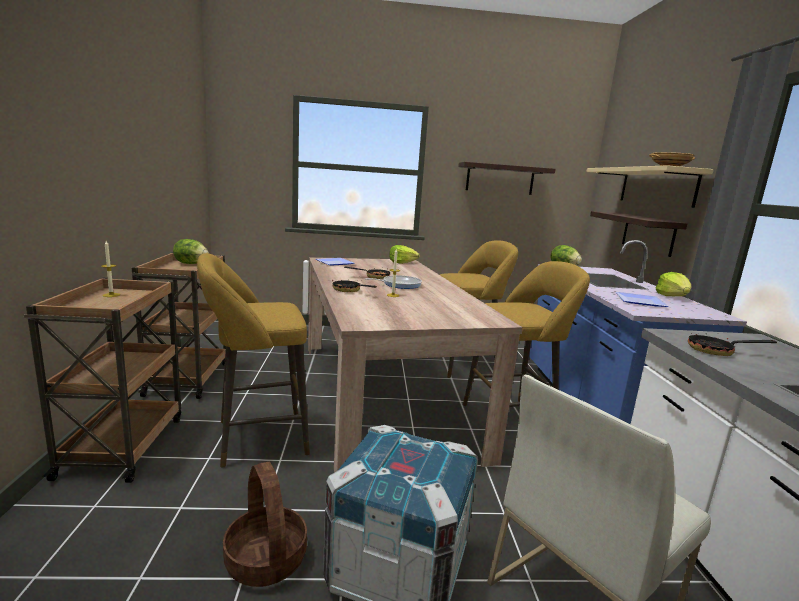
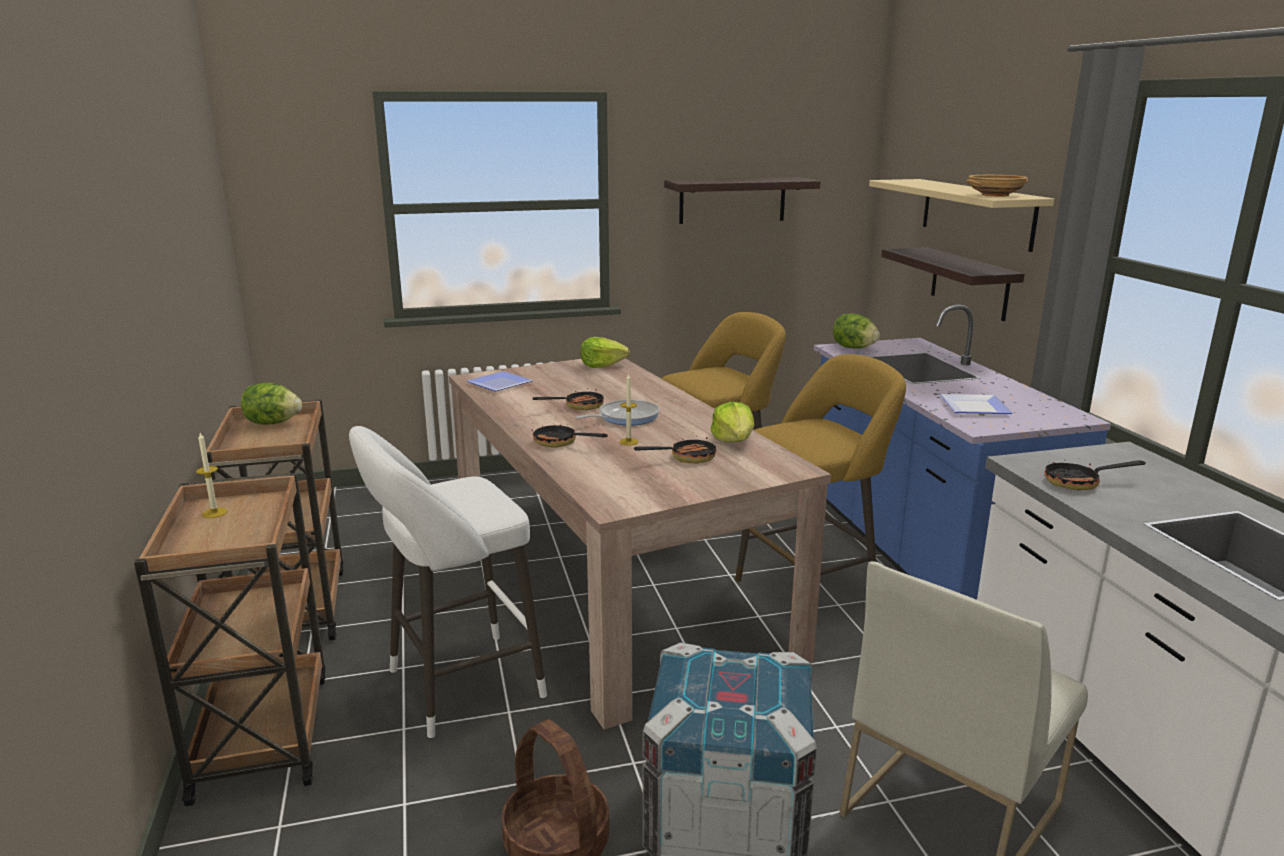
camera: 10 degrees left, 5 degrees up
yellow stool [197,253,310,467] -> white stool [349,426,547,738]
lettuce [656,272,692,296] -> lettuce moved to [711,402,754,442]
none -> frying pan [634,436,716,463]

